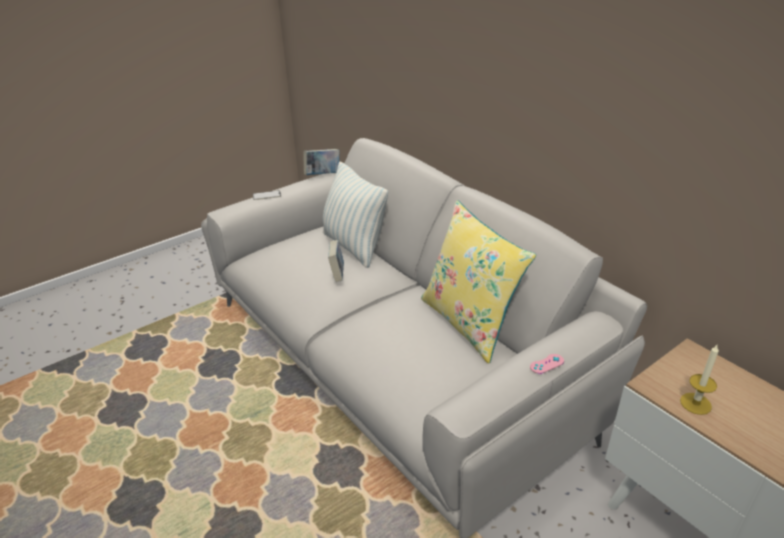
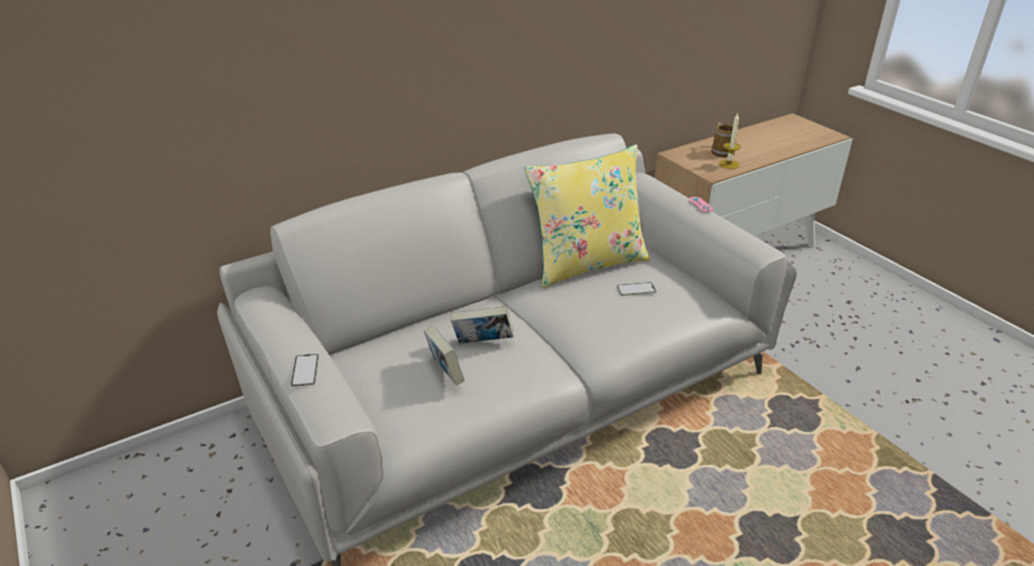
camera: 85 degrees left, 0 degrees up
book [303,149,340,175] -> book moved to [424,326,464,385]
pillow [323,162,388,268] -> none
none -> phone [617,282,656,296]
none -> mug [711,123,737,157]

